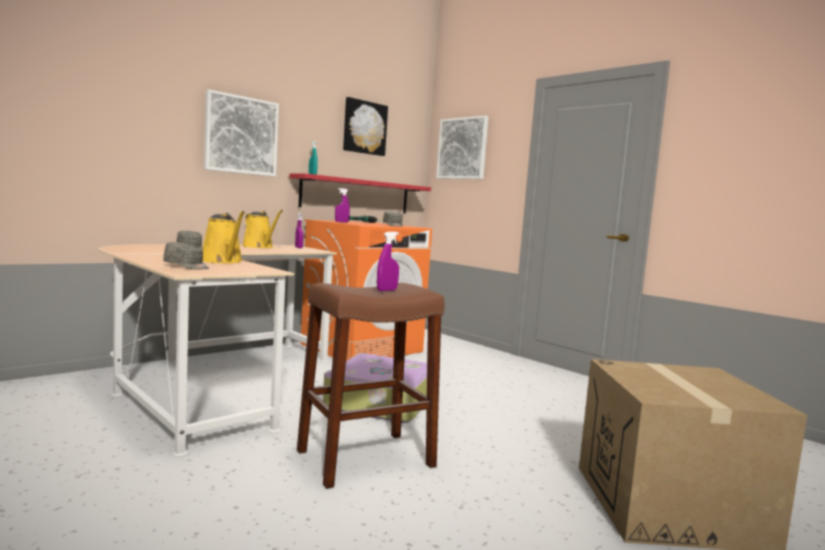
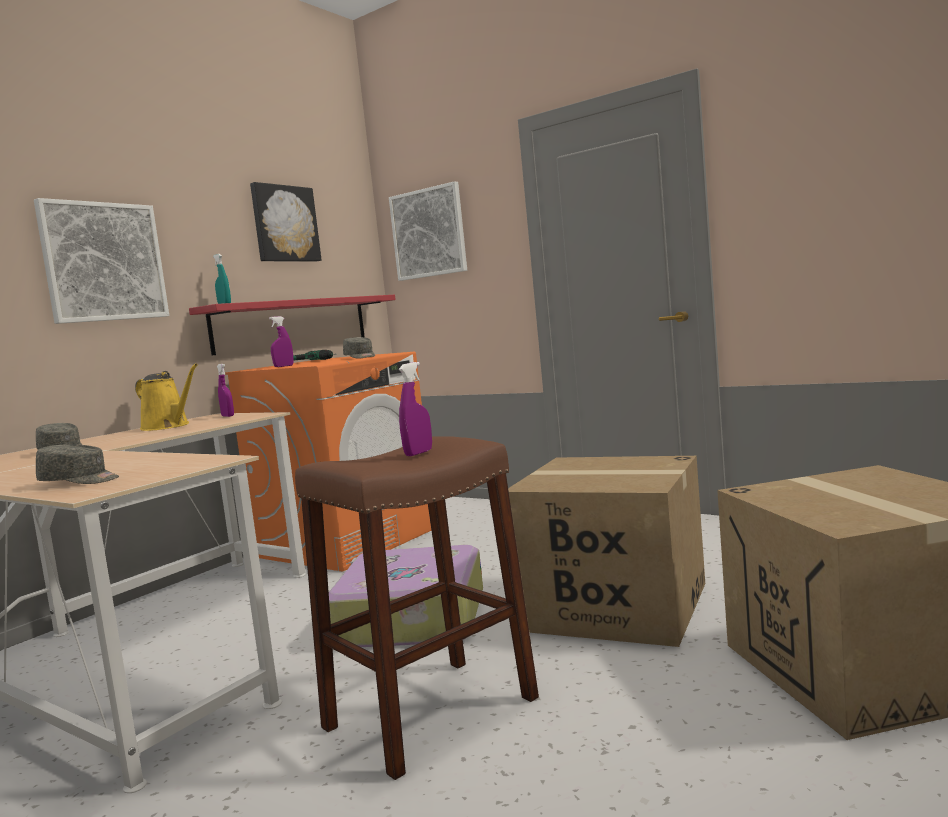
camera: 10 degrees left, 0 degrees up
yellow watering can [203,211,245,264] -> none
none -> cardboard box [508,456,705,647]

